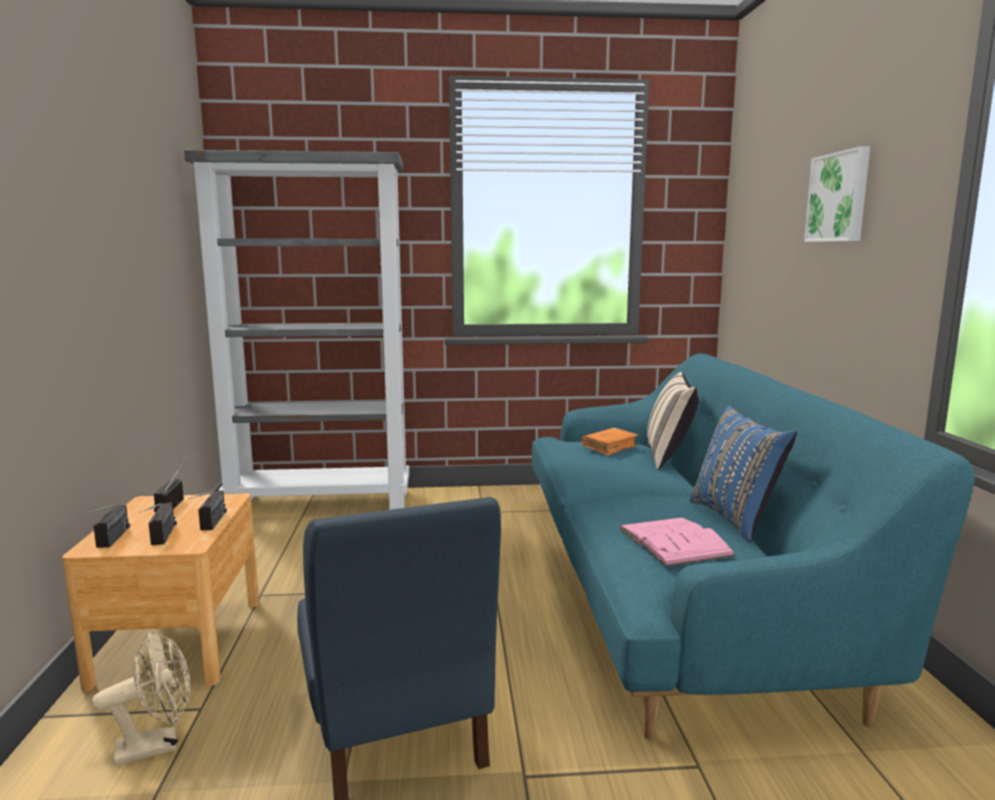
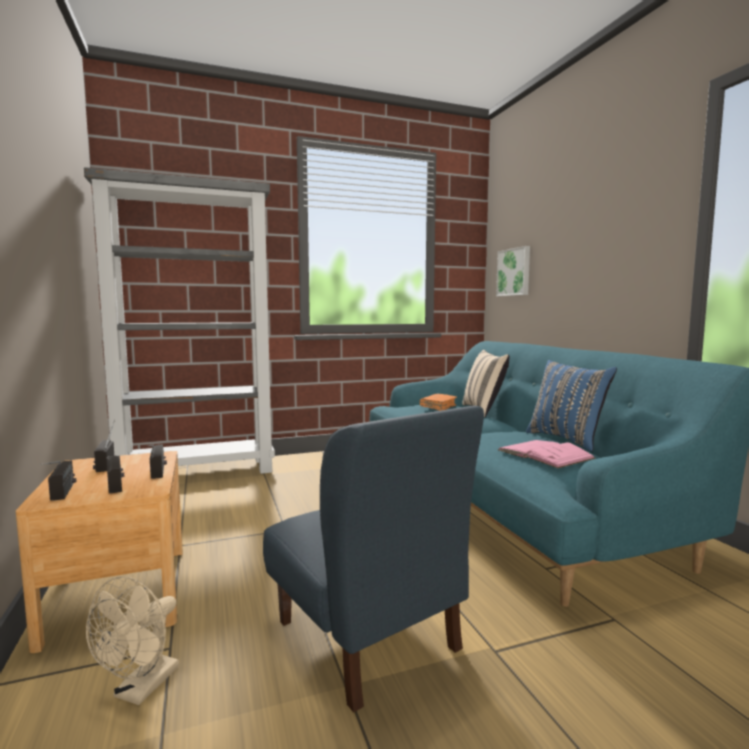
camera: 15 degrees left, 5 degrees down
beige fan [92,631,190,766] -> beige fan turned 150 degrees clockwise [86,576,179,705]
picture [804,147,870,242] -> picture moved to [496,246,530,296]

